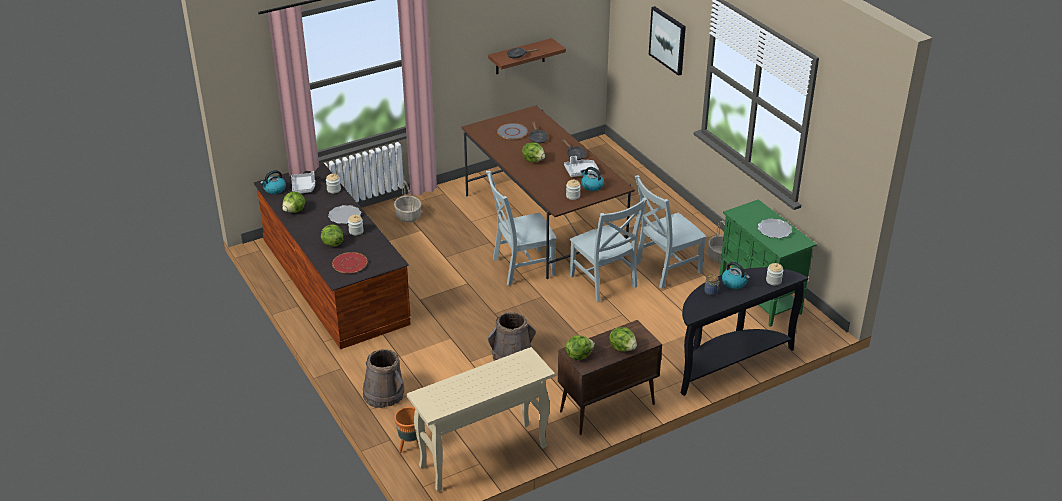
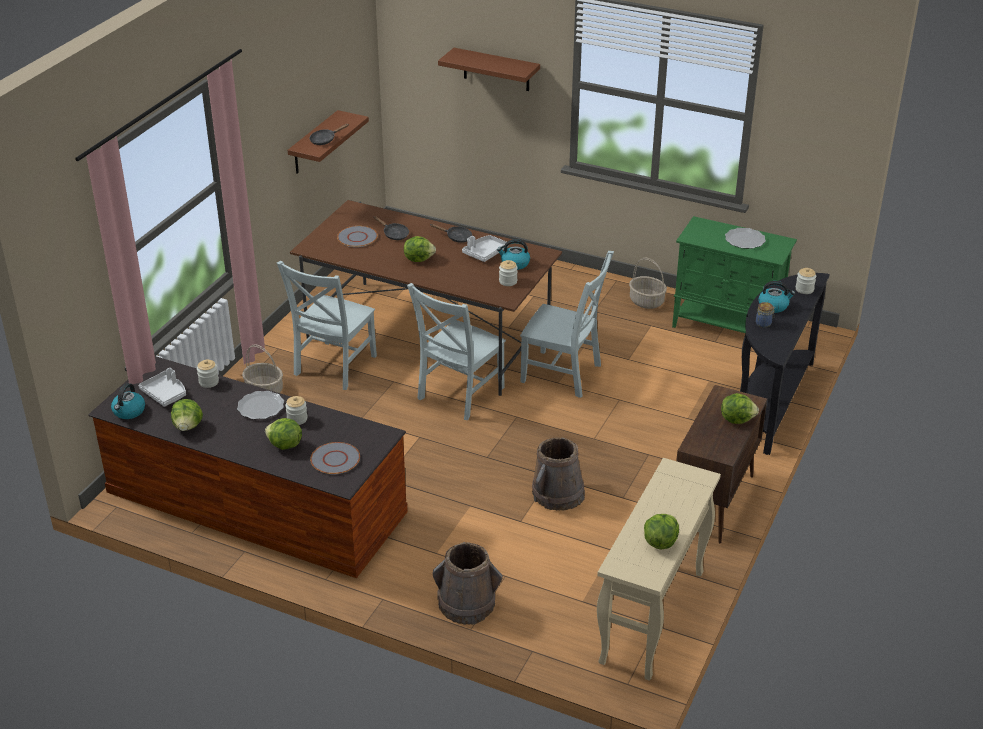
camera: 35 degrees left, 0 degrees up
red plate [332,252,367,274] -> grey plate [310,442,360,474]
orange planter [394,407,419,453] -> none
lettuce [566,335,595,360] -> lettuce moved to [644,514,679,549]
grey chair [635,175,707,288] -> grey chair moved to [277,261,377,390]
picture [649,6,686,76] -> brown shelf [438,48,540,91]

